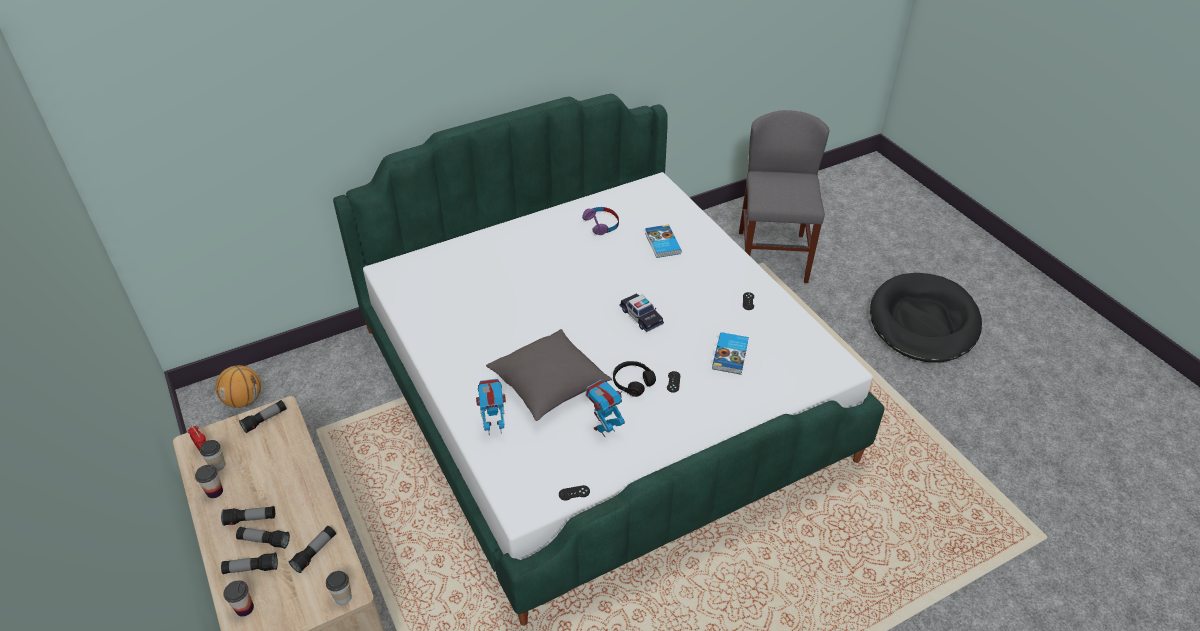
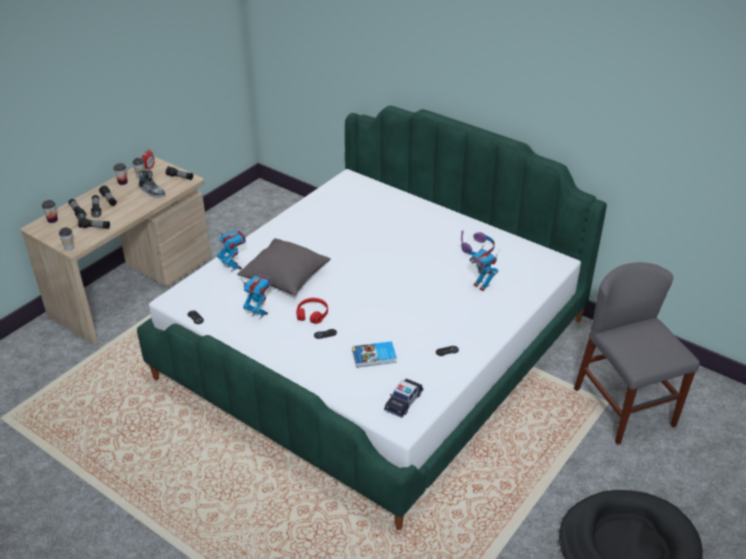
camera: 65 degrees right, 5 degrees down
basketball [216,365,261,408] -> none
black headphones [613,361,656,397] -> red headphones [296,298,328,324]
toy car [620,293,664,332] -> toy car moved to [384,378,423,418]
book [645,224,682,258] -> toy robot [469,241,500,291]
grey chair [739,110,829,283] -> grey chair turned 90 degrees counterclockwise [574,262,700,445]
none -> shoe [138,170,165,198]

